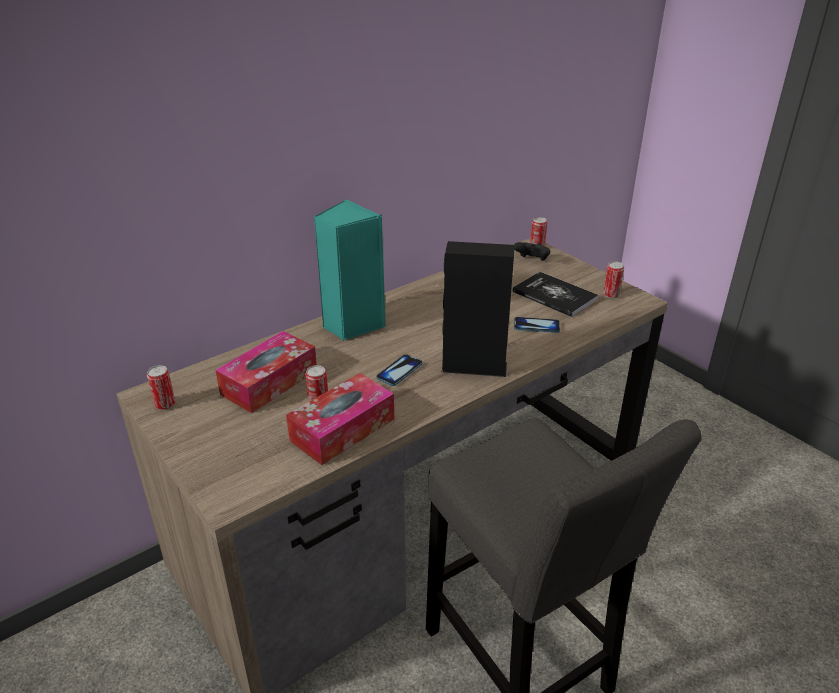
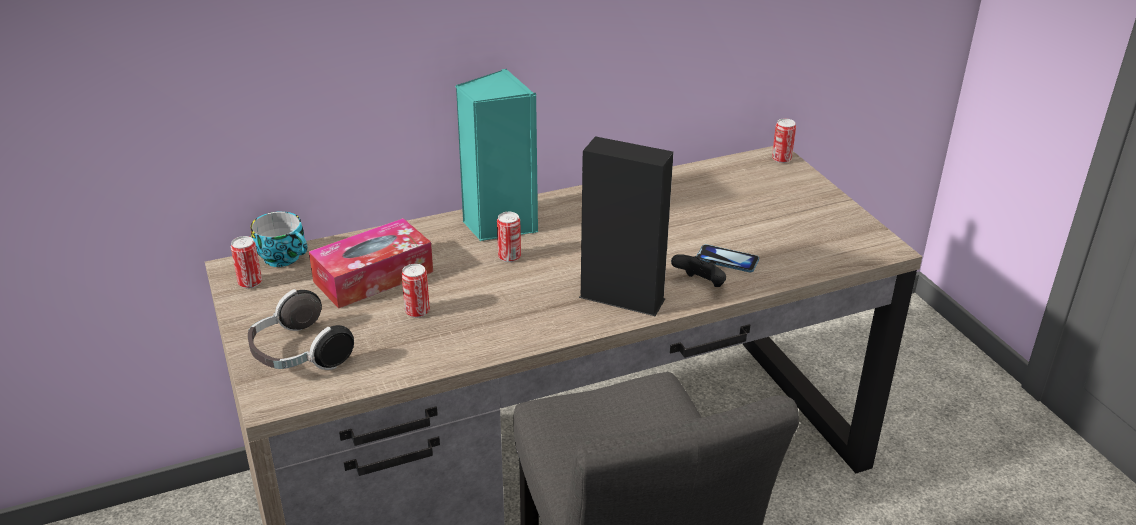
camera: 15 degrees right, 0 degrees up
tissue box [286,373,394,465] -> none
phone [376,354,423,386] -> none
book [513,272,598,317] -> none
black game controller [514,242,550,261] -> black game controller moved to [671,254,726,287]
can [603,261,624,298] -> can moved to [497,212,521,262]
none -> headphones [248,289,354,370]
none -> cup [251,211,308,267]

